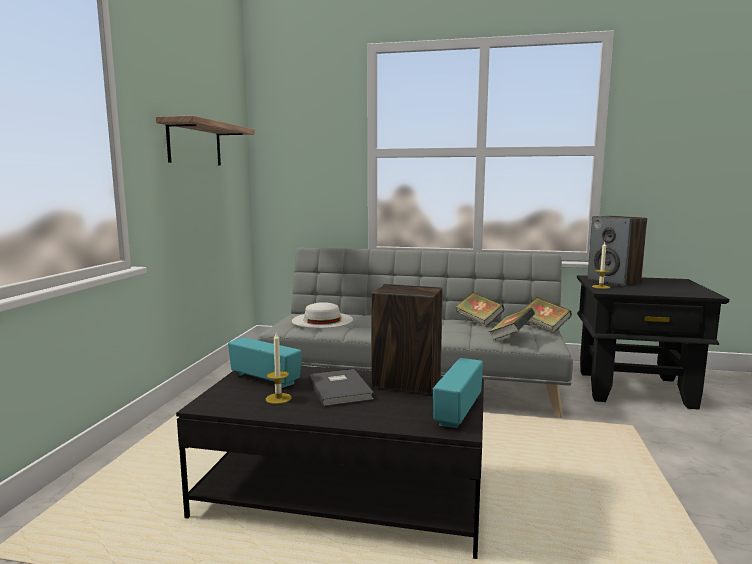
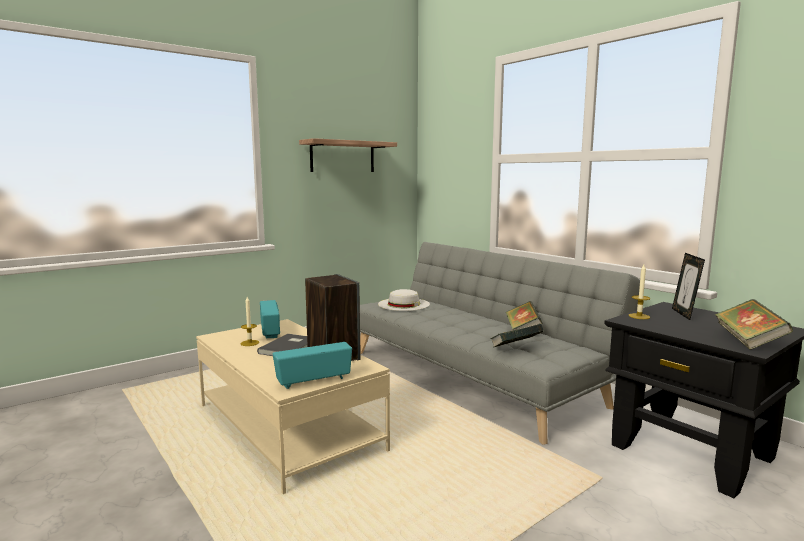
camera: 40 degrees right, 0 degrees up
black coffee table [176,366,484,559] -> beige coffee table [196,319,390,494]
book [522,297,572,333] -> book moved to [715,299,793,350]
speaker [588,216,647,286] -> picture frame [672,253,705,320]

